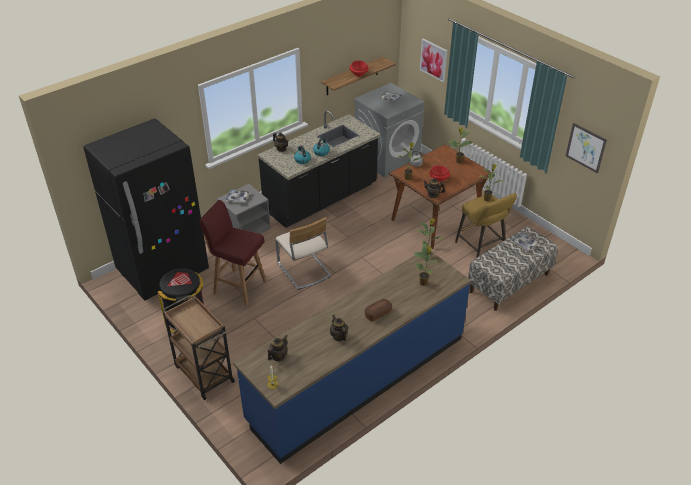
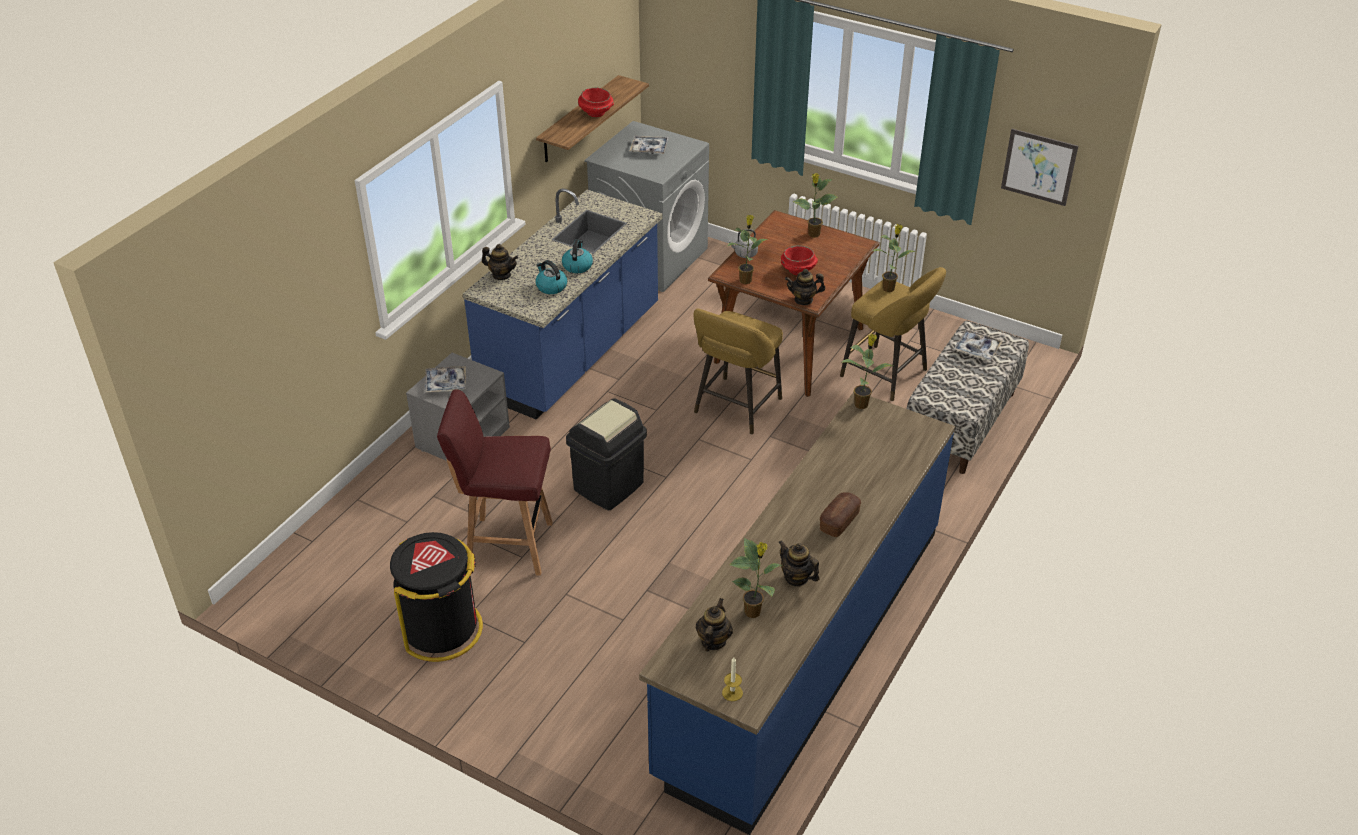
camera: 20 degrees left, 0 degrees up
black fridge [83,118,209,301] -> none
brown cart [163,295,235,400] -> none
black counter [258,110,381,228] -> blue counter [463,188,663,420]
beige chair [275,217,332,290] -> black trash can [566,398,647,510]
potted plant [413,244,438,286] -> potted plant moved to [729,538,782,618]
picture [420,39,448,83] -> none
none -> yellow stool [693,309,783,435]

